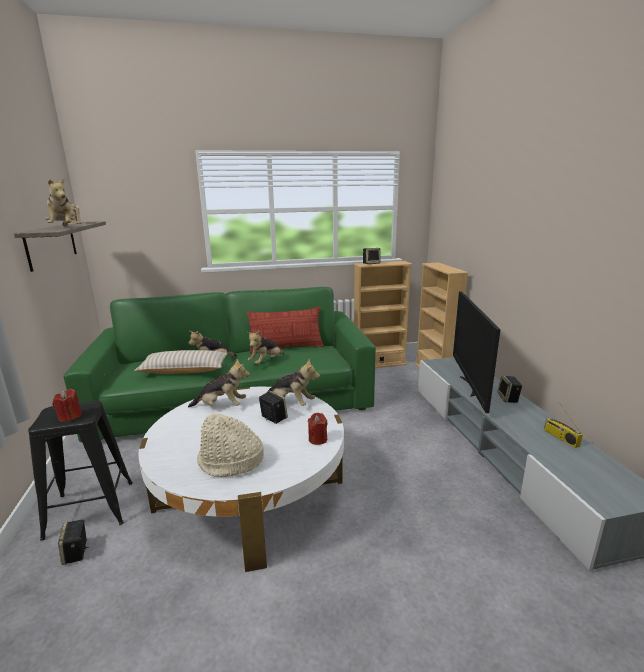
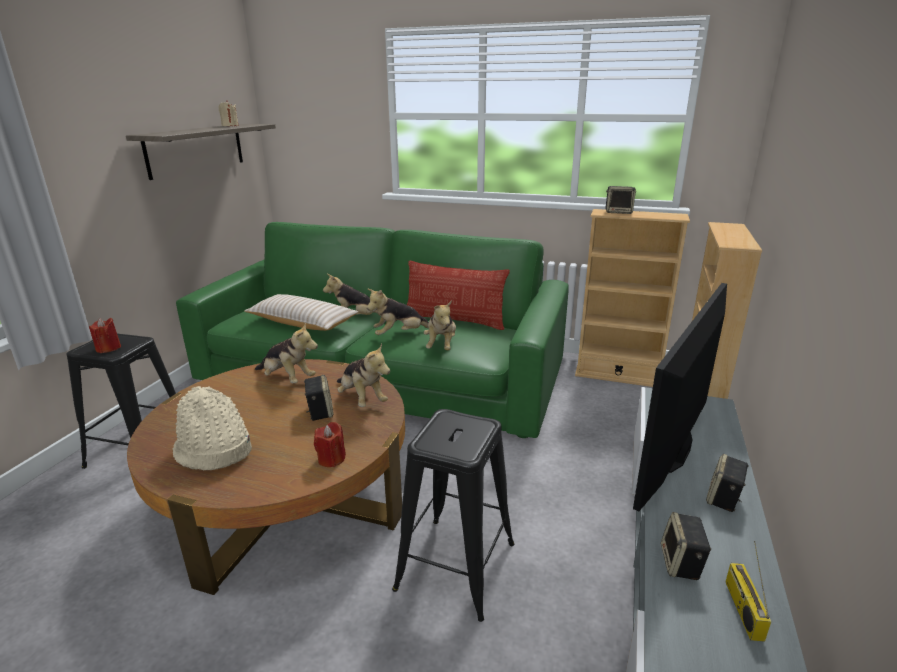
camera: 30 degrees right, 5 degrees up
plush toy [45,178,76,227] -> plush toy moved to [424,300,456,350]
speaker [58,520,89,565] -> speaker moved to [661,512,711,580]
white coffee table [138,387,344,572] -> brown coffee table [127,359,405,595]
none -> black stool [392,409,514,622]

